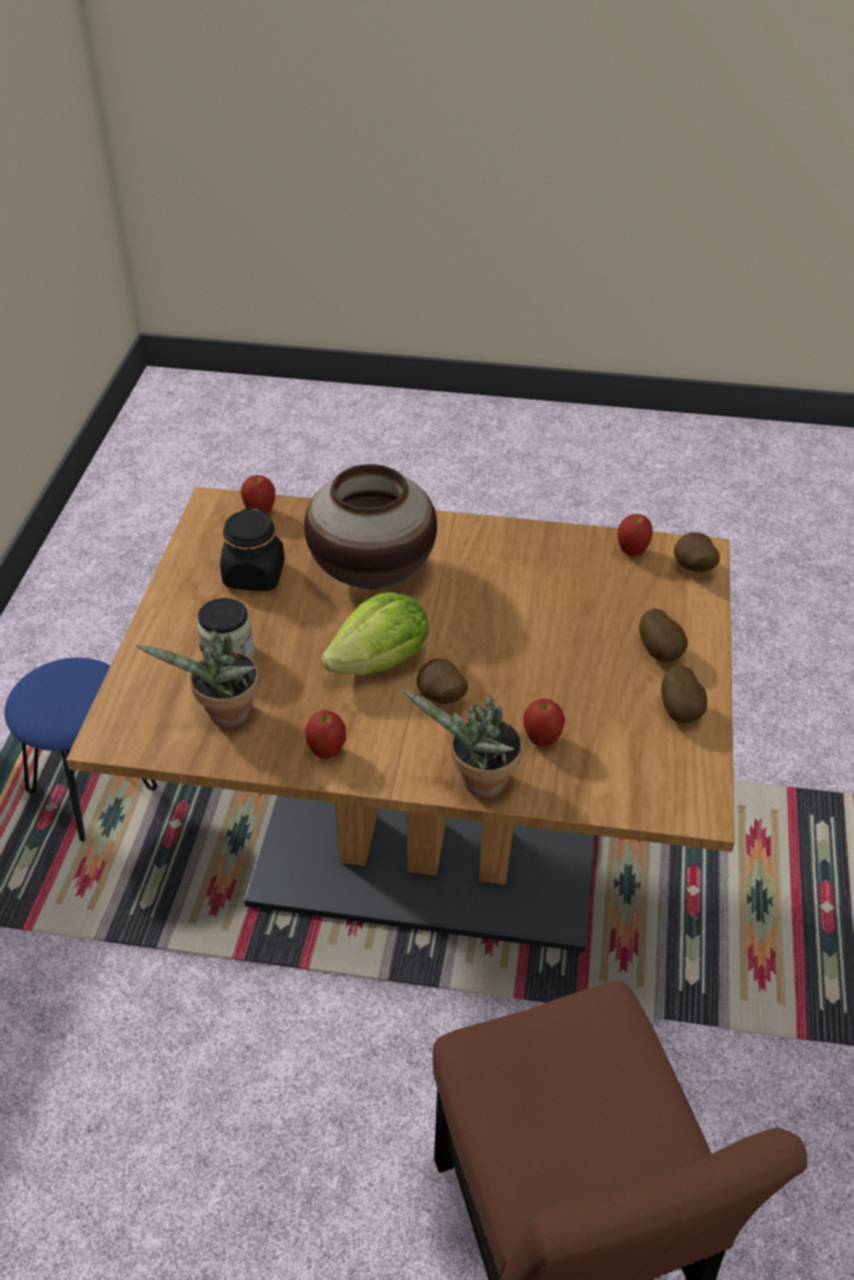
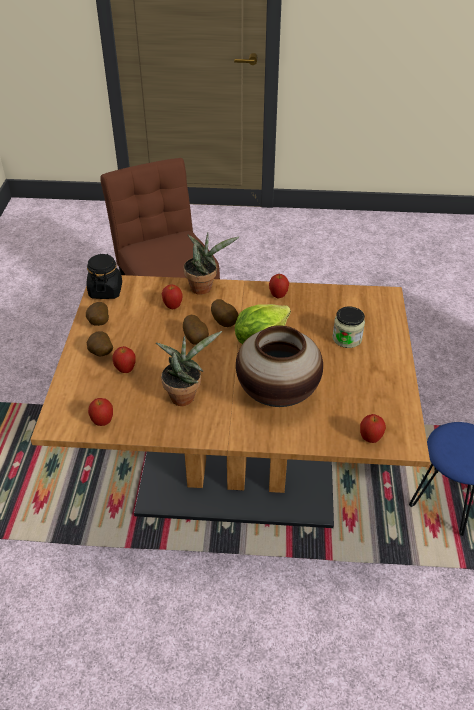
camera: 175 degrees right, 0 degrees up
potted plant [136,631,259,728] -> potted plant moved to [156,331,222,406]
black jar [220,507,285,591] -> black jar moved to [87,254,122,299]
potato [674,532,720,572] -> potato moved to [183,315,209,345]
none -> apple [112,346,136,373]

